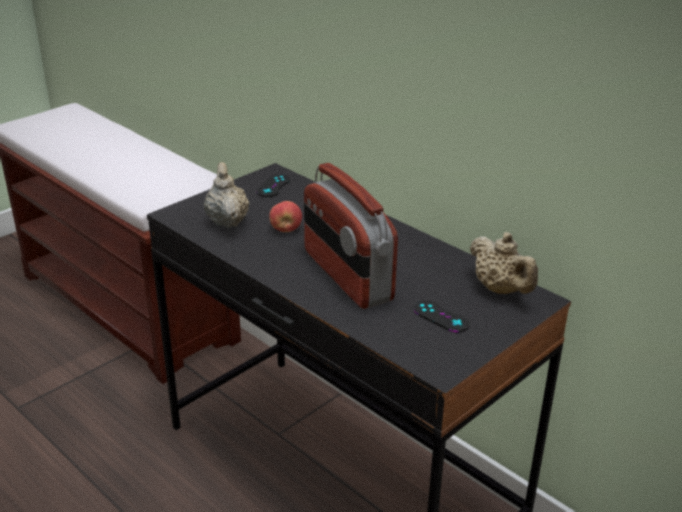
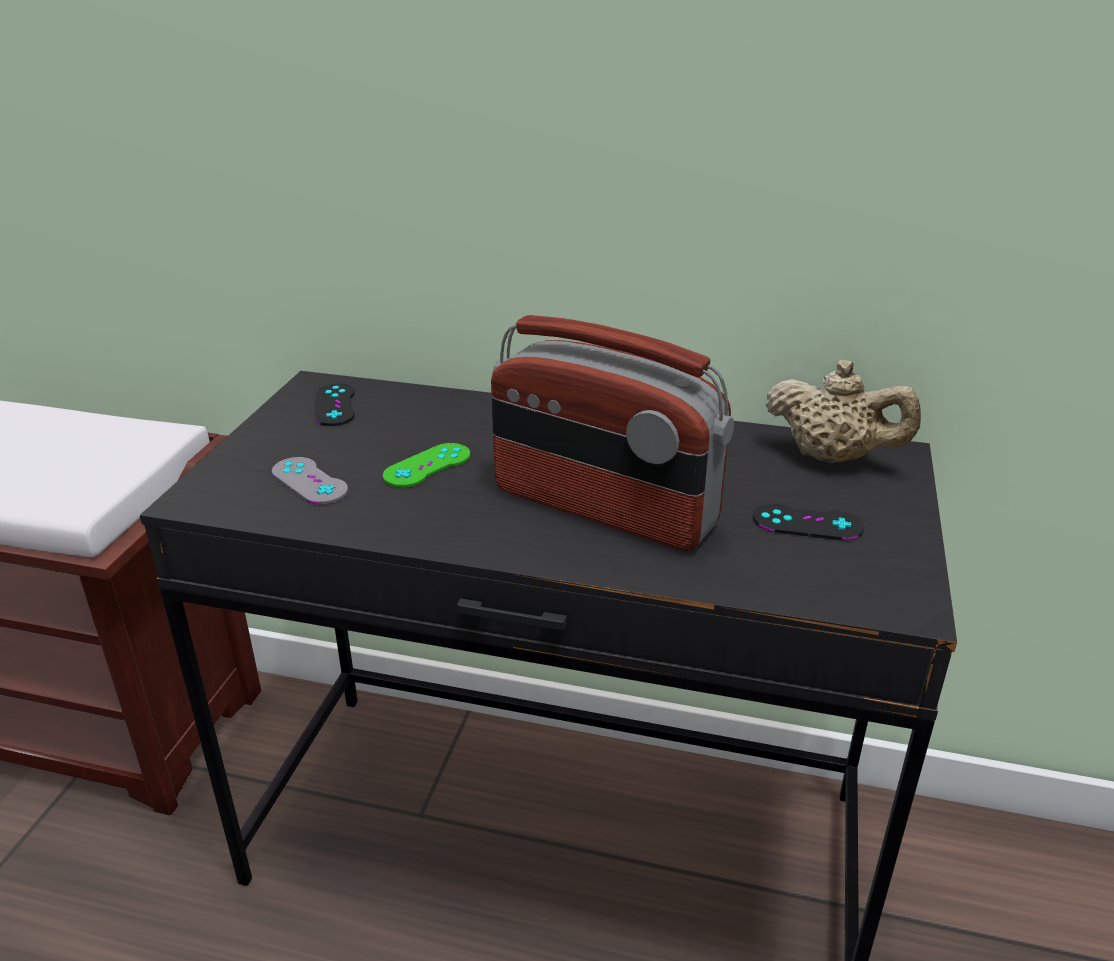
camera: 30 degrees left, 0 degrees up
beige teapot [204,162,249,228] -> grey game controller [272,457,348,505]
apple [269,201,302,232] -> green game controller [382,443,470,488]

